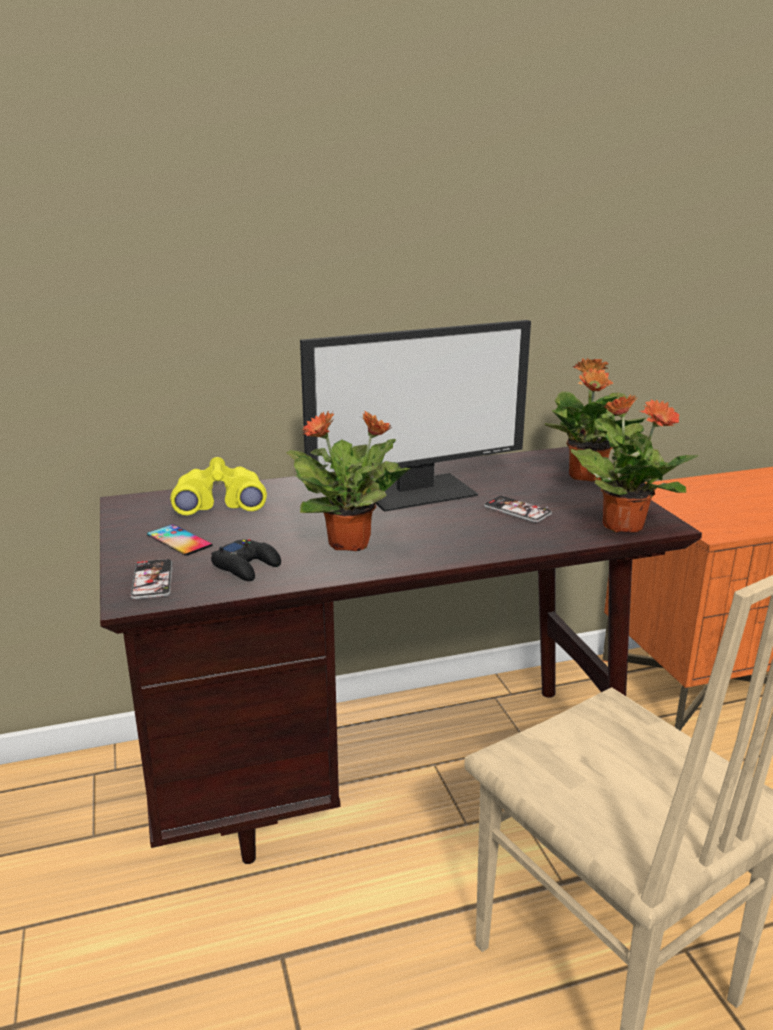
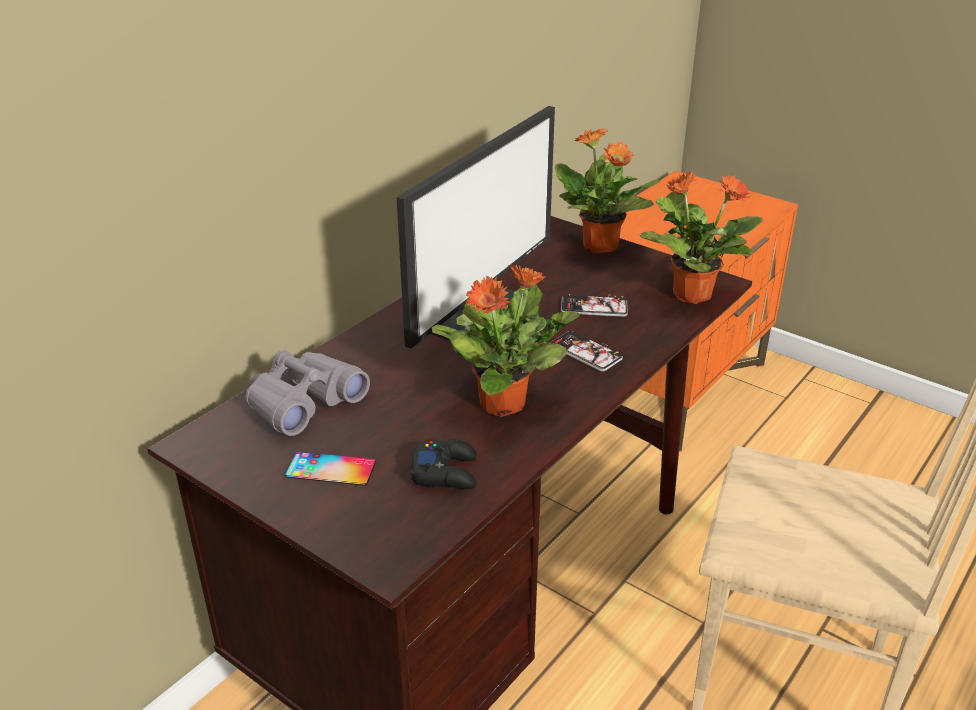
camera: 35 degrees left, 10 degrees up
phone [131,559,173,599] -> phone moved to [550,331,623,372]
yellow binoculars [170,457,267,515] -> grey binoculars [246,350,370,436]

